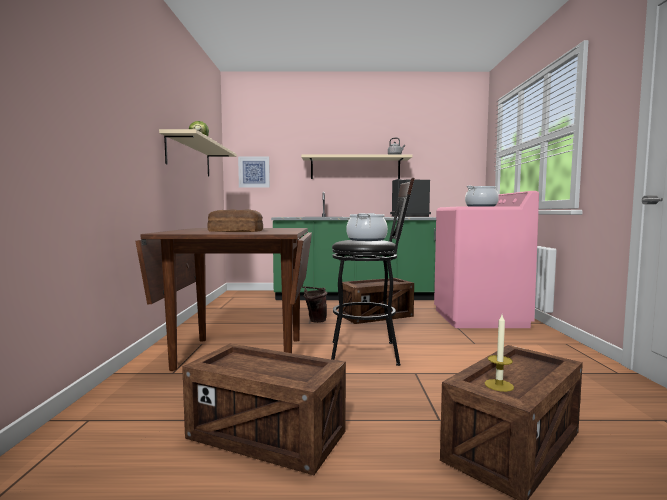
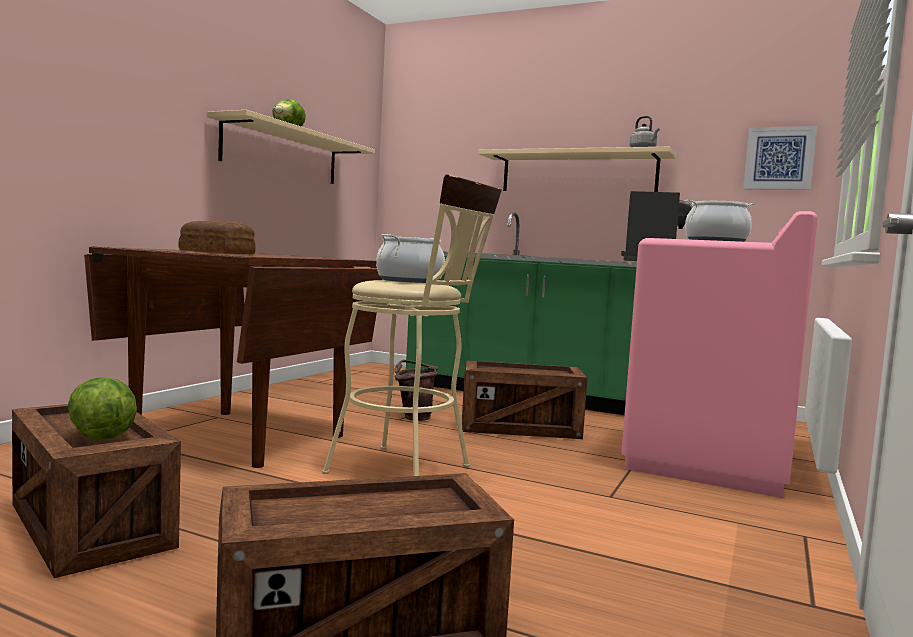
camera: 25 degrees right, 0 degrees up
picture [238,156,270,188] -> picture moved to [743,126,817,190]
black stool [331,178,415,366] -> beige stool [322,174,502,476]
candle [485,315,514,392] -> none
none -> lettuce [68,377,137,440]

